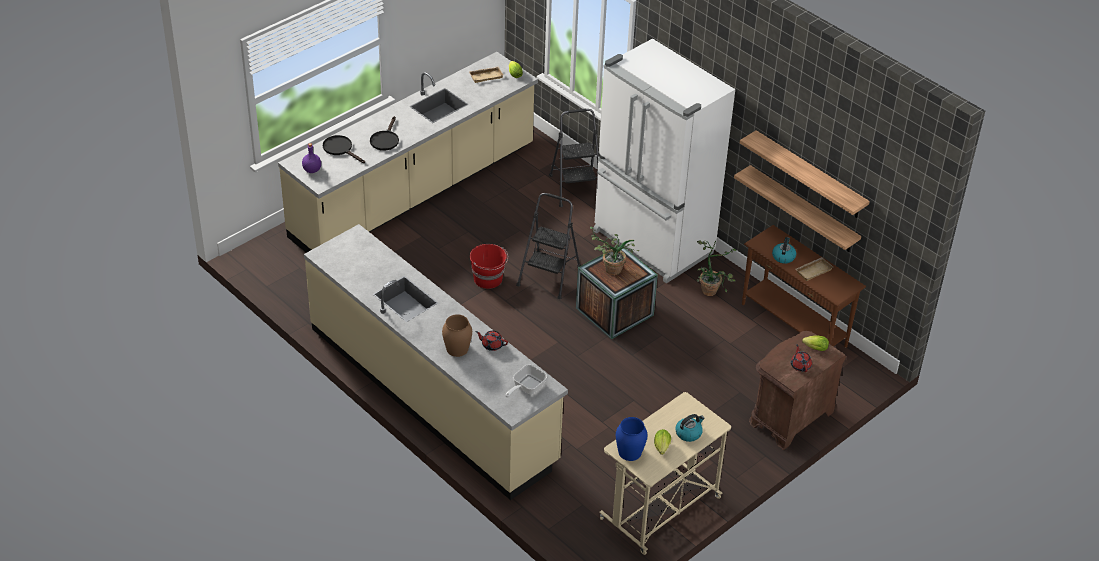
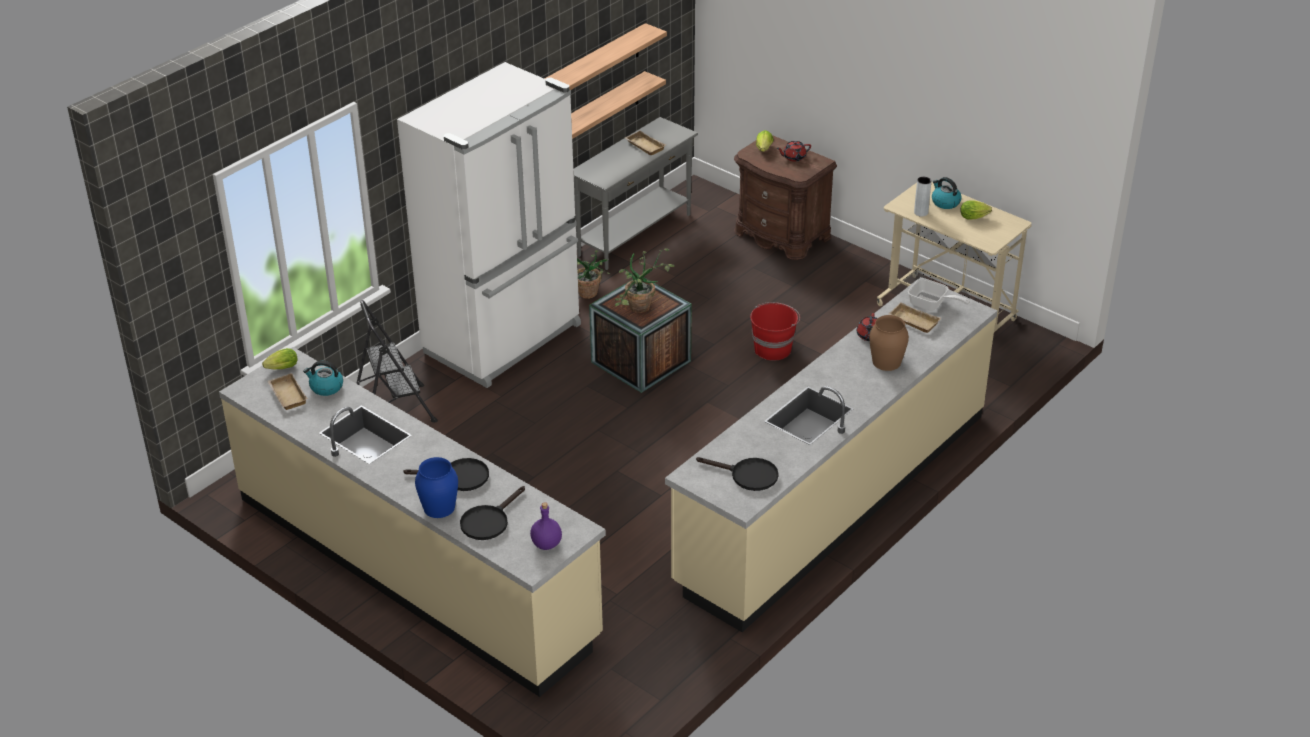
camera: 95 degrees left, 5 degrees down
red bucket [470,244,508,289] -> red bucket moved to [750,302,800,361]
black step ladder [516,193,581,299] -> none
blue vase [616,417,648,461] -> blue vase moved to [415,457,458,518]
brown console table [742,225,866,348] -> grey console table [573,117,698,270]
kettle [772,237,796,264] -> kettle moved to [303,361,343,396]
none -> black frying pan [696,457,778,491]
none -> beige tray [888,303,941,333]
none -> grey vase [914,177,932,217]

